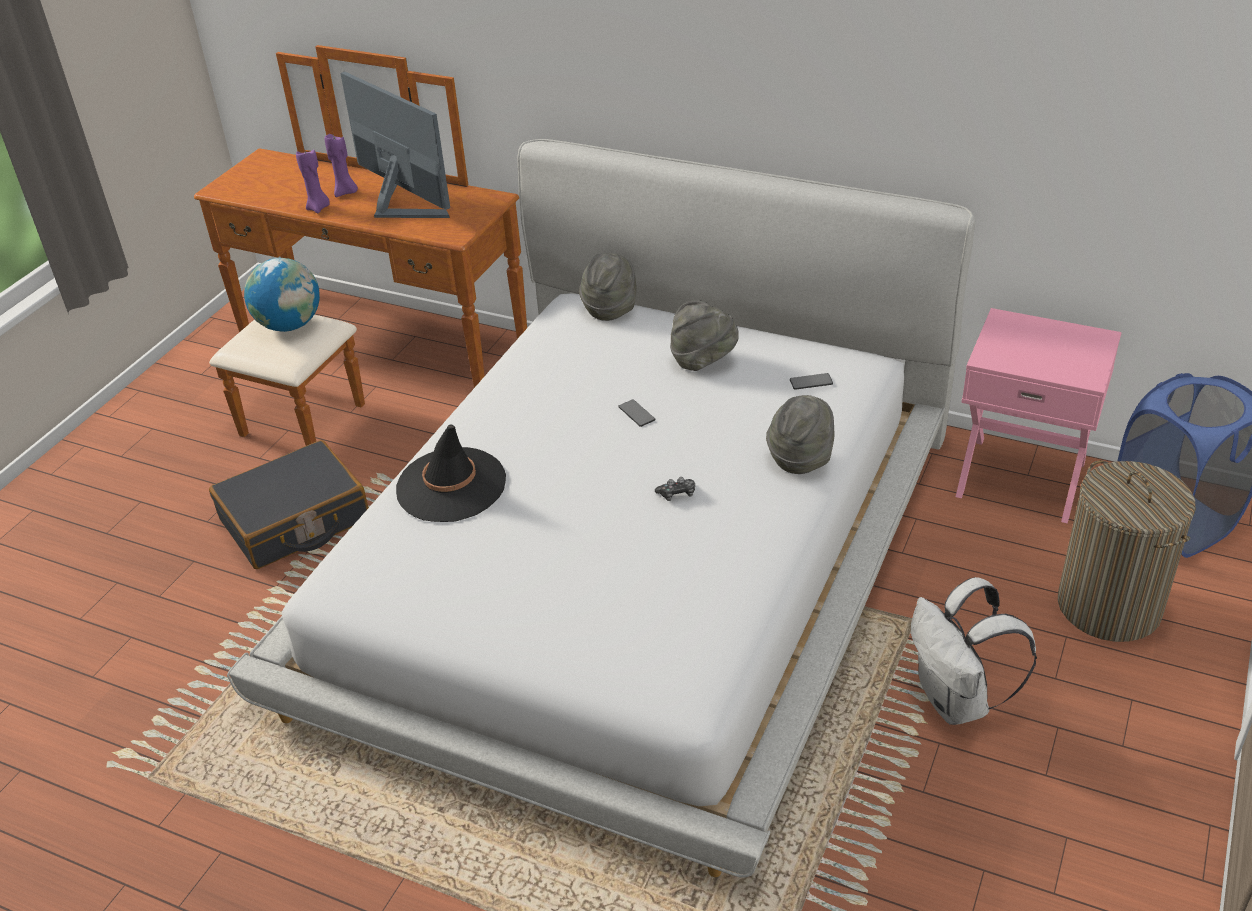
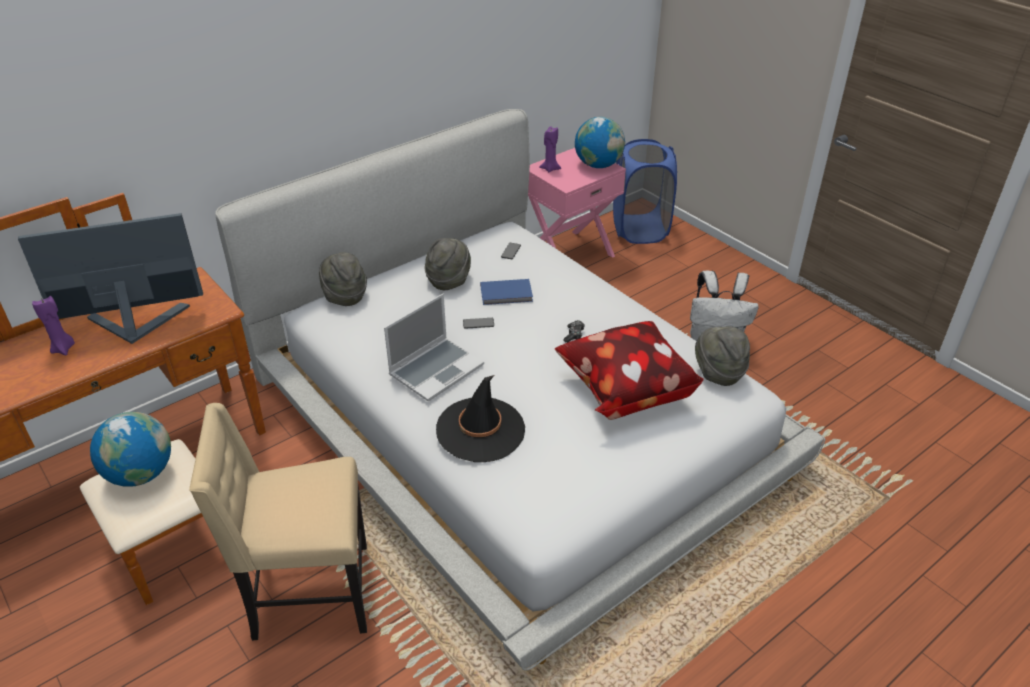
camera: 65 degrees left, 0 degrees up
black suitcase [209,440,369,569] -> beige chair [189,403,367,641]
purple candle [296,149,330,213] -> purple candle moved to [539,126,561,172]
grey hat [766,395,834,474] -> grey hat moved to [695,326,750,386]
laundry basket [1058,460,1196,642] -> none
none -> laptop [384,294,484,401]
none -> blue book [480,279,533,305]
none -> pillow [555,321,703,420]
none -> globe [575,117,625,168]

